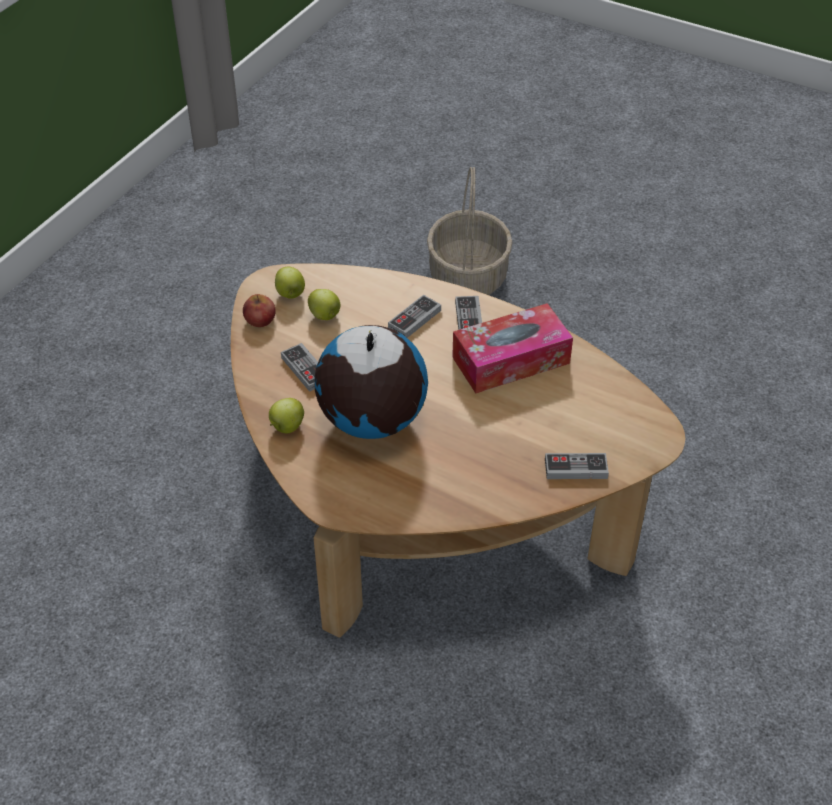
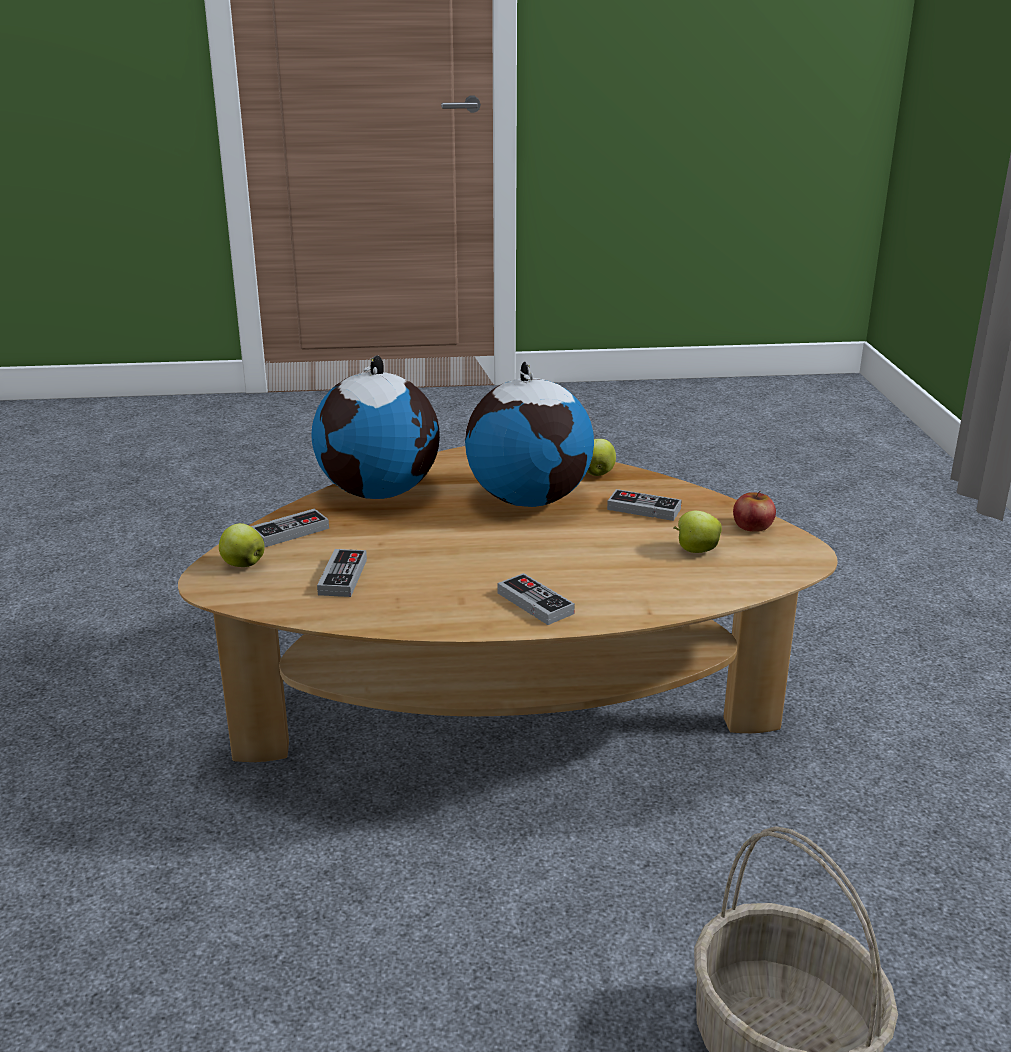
camera: 145 degrees right, 20 degrees down
apple [275,266,305,299] -> apple moved to [219,523,265,567]
game controller [388,295,441,338] -> game controller moved to [317,549,367,597]
tissue box [452,303,573,393] -> none
none -> globe [312,355,440,499]

